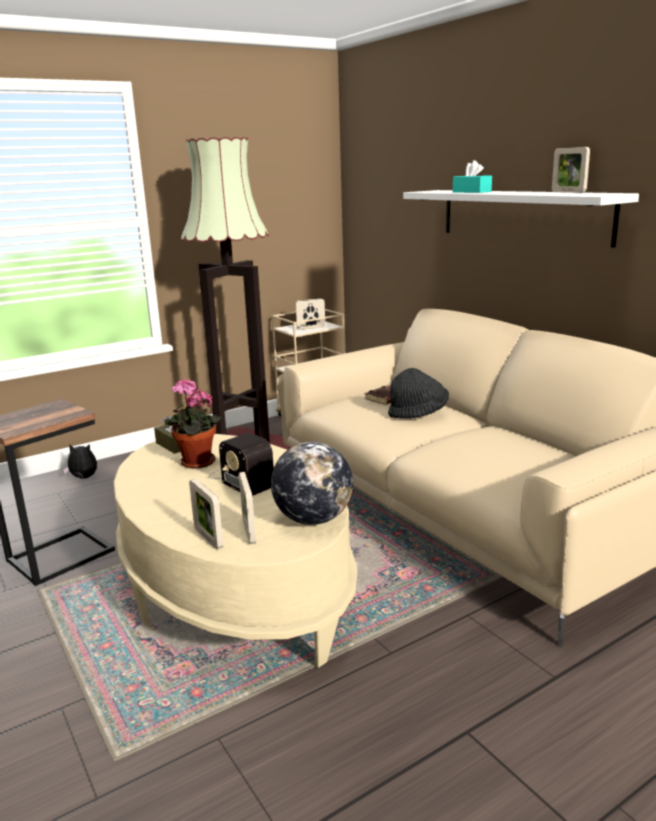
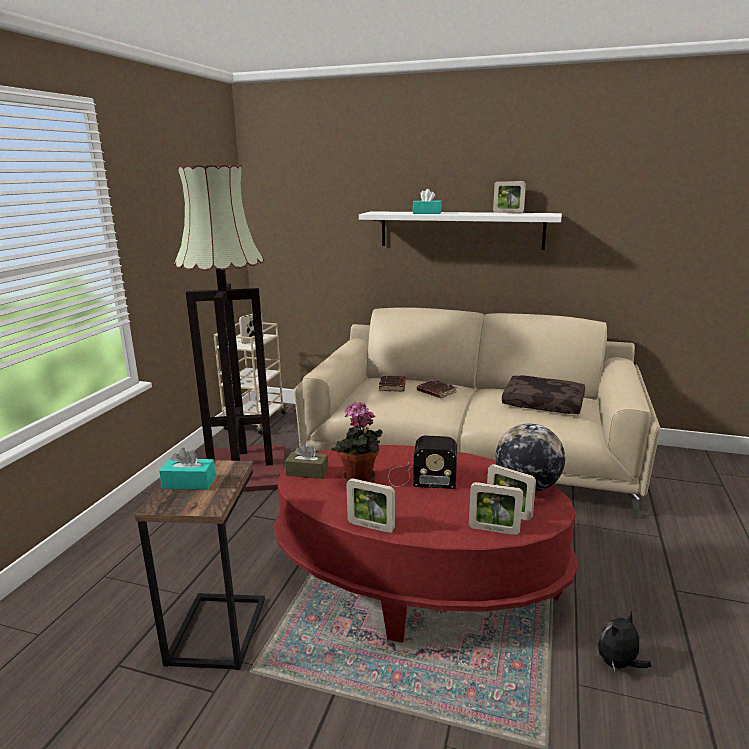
camera: 40 degrees left, 0 degrees up
plush toy [63,444,97,479] -> plush toy moved to [598,611,651,671]
beige coffee table [114,434,357,668] -> red coffee table [274,445,578,643]
black hat [388,368,449,419] -> brown book [417,380,457,398]
none -> turquoise tissue box [159,448,216,489]
none -> picture frame [346,478,395,533]
none -> brown pillow [502,375,585,414]

